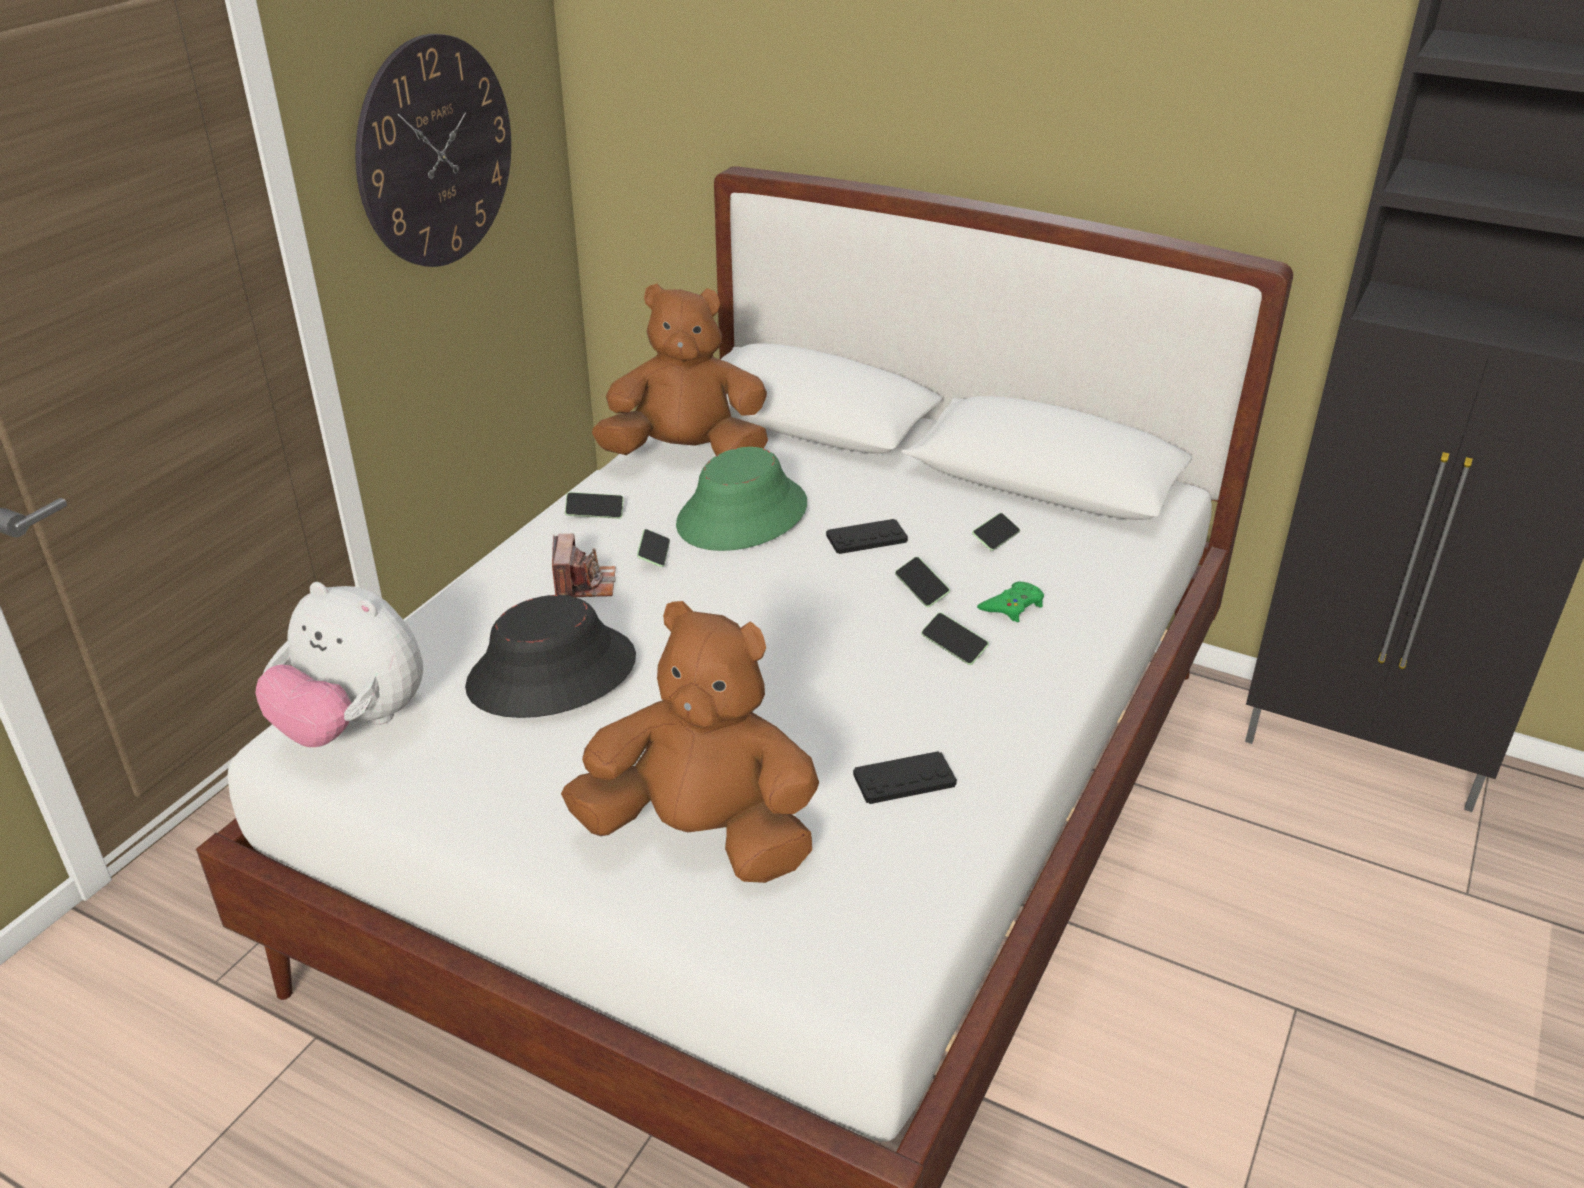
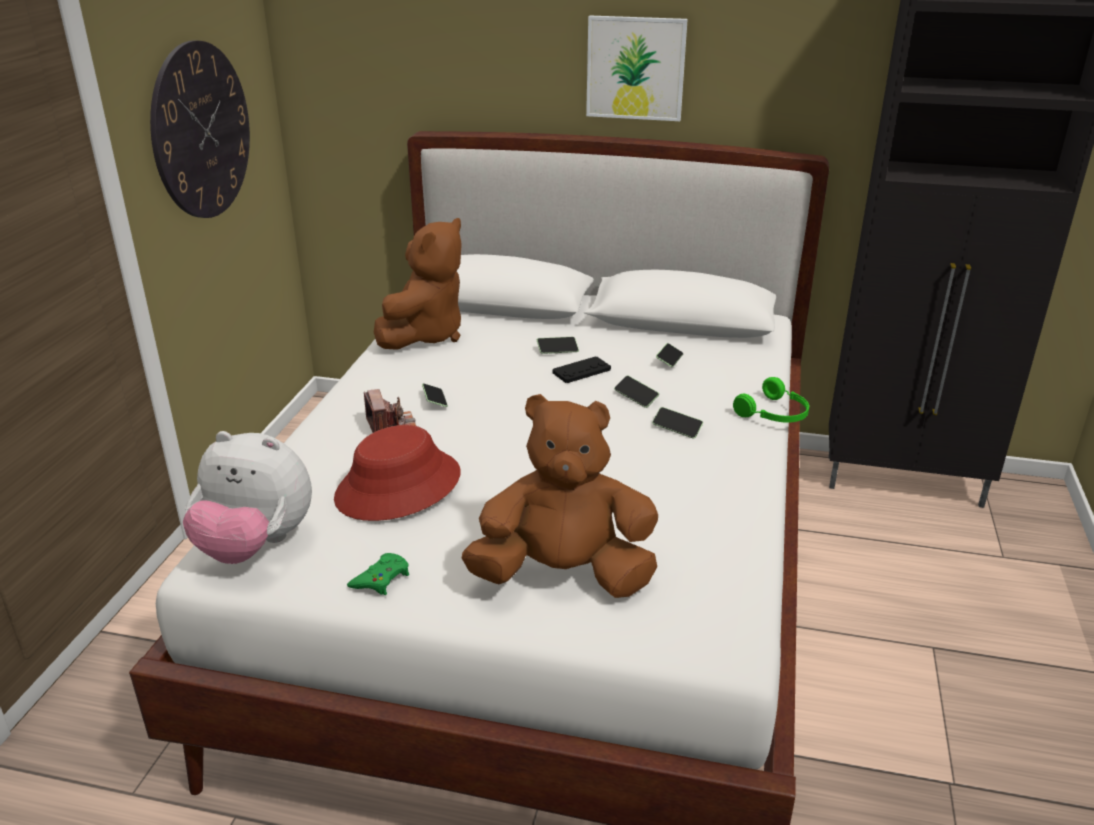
camera: 15 degrees left, 5 degrees down
black hat [465,595,636,718] -> red hat [334,425,461,521]
phone [565,492,624,519] -> phone moved to [537,337,579,354]
brown plush toy [592,284,768,456] -> brown plush toy turned 135 degrees clockwise [374,218,462,350]
green hat [676,447,807,551] -> none
black game controller [853,751,957,804] -> none
green game controller [977,582,1044,622] -> green game controller moved to [347,553,409,595]
none -> picture [586,16,688,121]
none -> green headphones [733,377,809,422]

